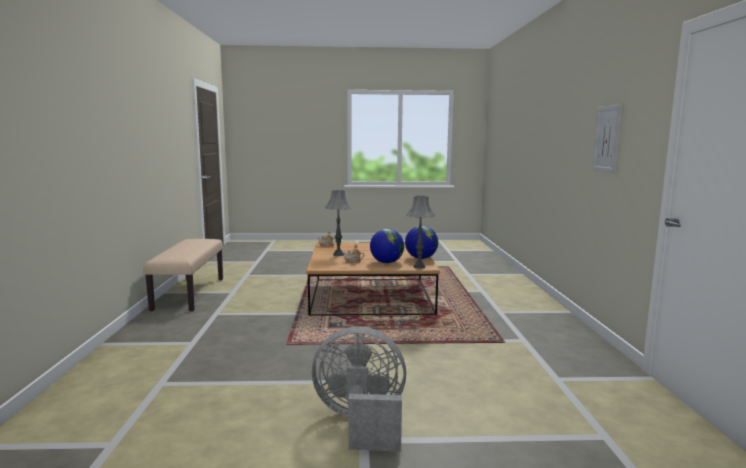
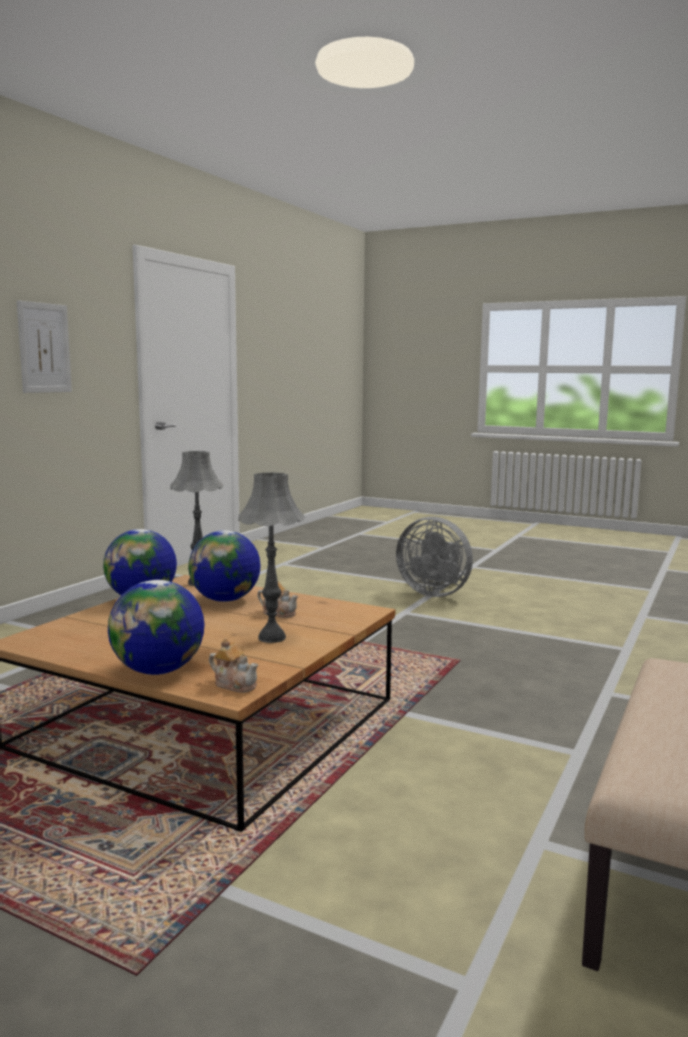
camera: 150 degrees left, 0 degrees up
none -> globe [108,580,205,675]

